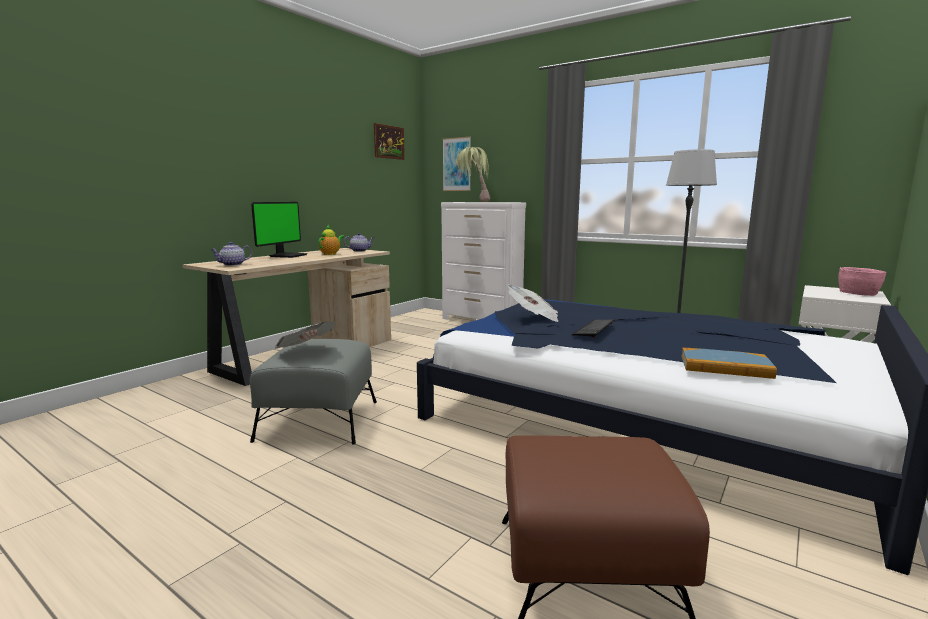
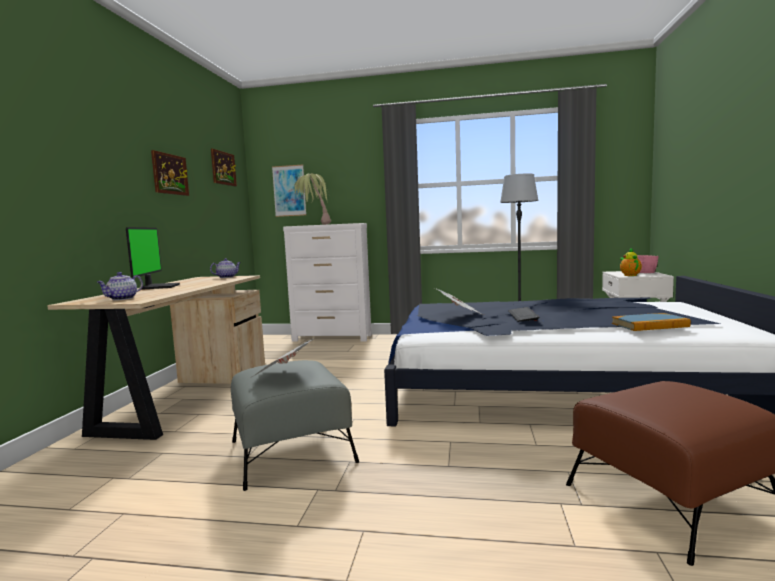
camera: 25 degrees left, 5 degrees down
teapot [318,225,344,255] -> teapot moved to [620,248,642,276]
none -> picture [151,150,189,196]

